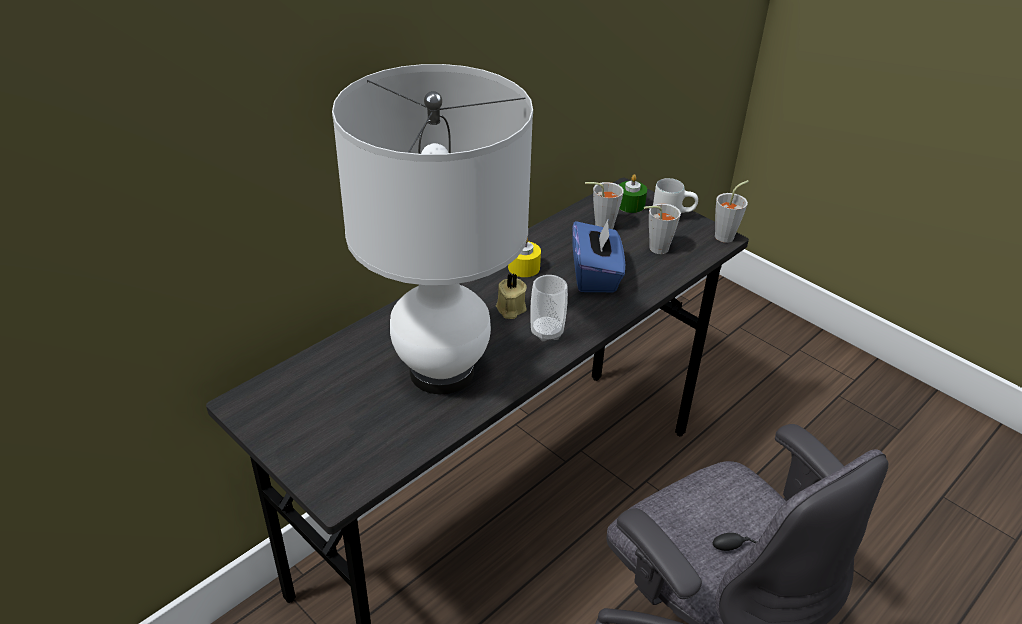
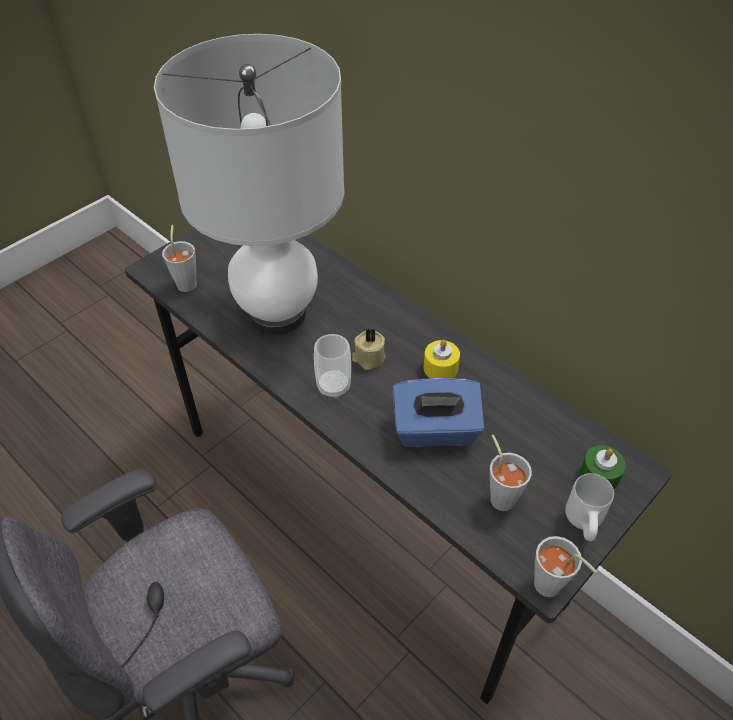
camera: 90 degrees right, 10 degrees up
grey cup [585,182,624,229] -> grey cup moved to [162,225,197,292]

